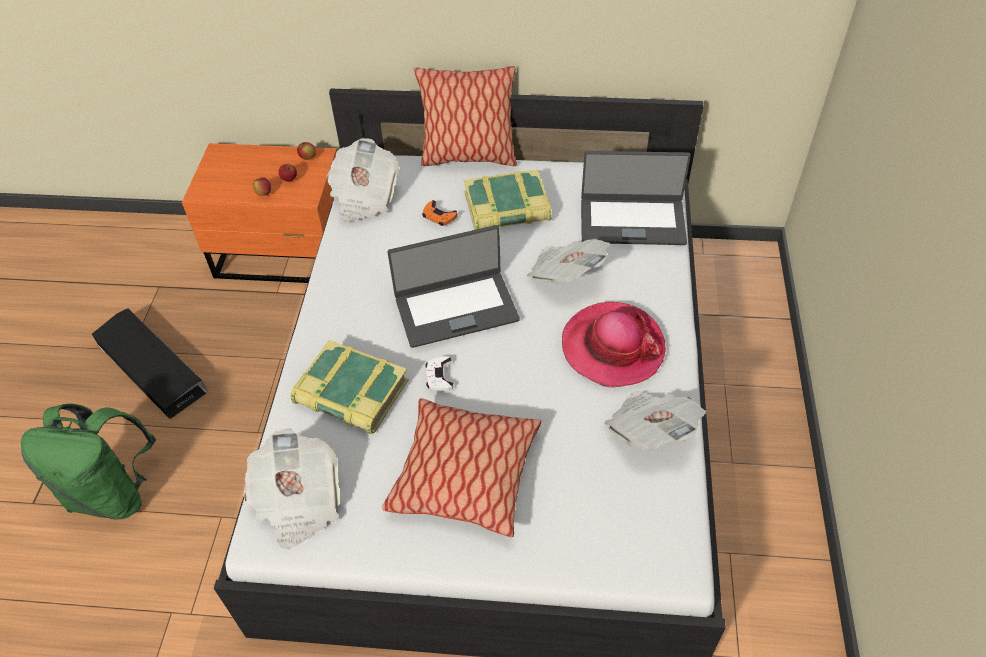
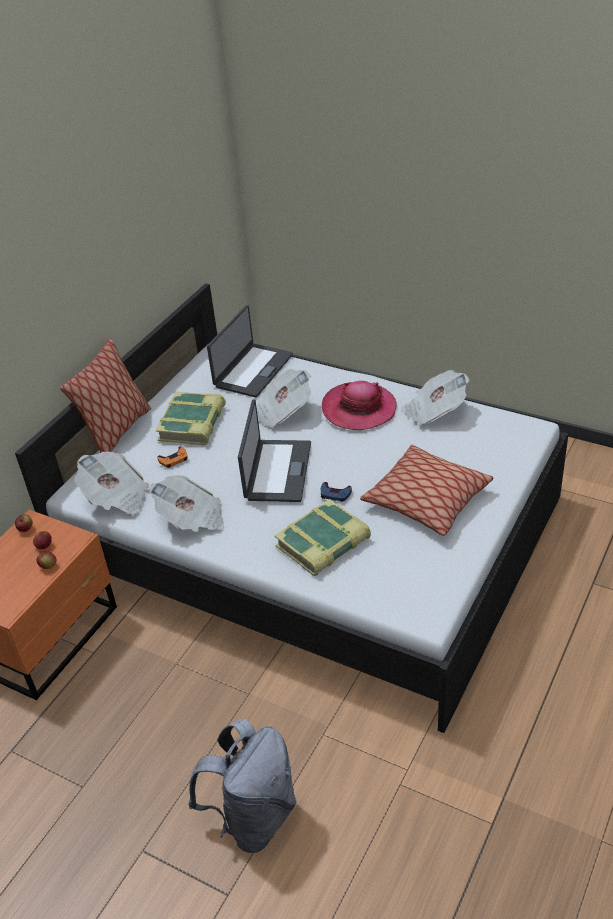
camera: 65 degrees left, 10 degrees down
green backpack [21,403,156,520] -> grey backpack [188,718,297,853]
black storage box [92,308,208,419] -> none
newspaper [243,429,340,549] -> newspaper moved to [150,475,224,532]
white game controller [425,357,454,391] -> blue game controller [320,482,352,502]

